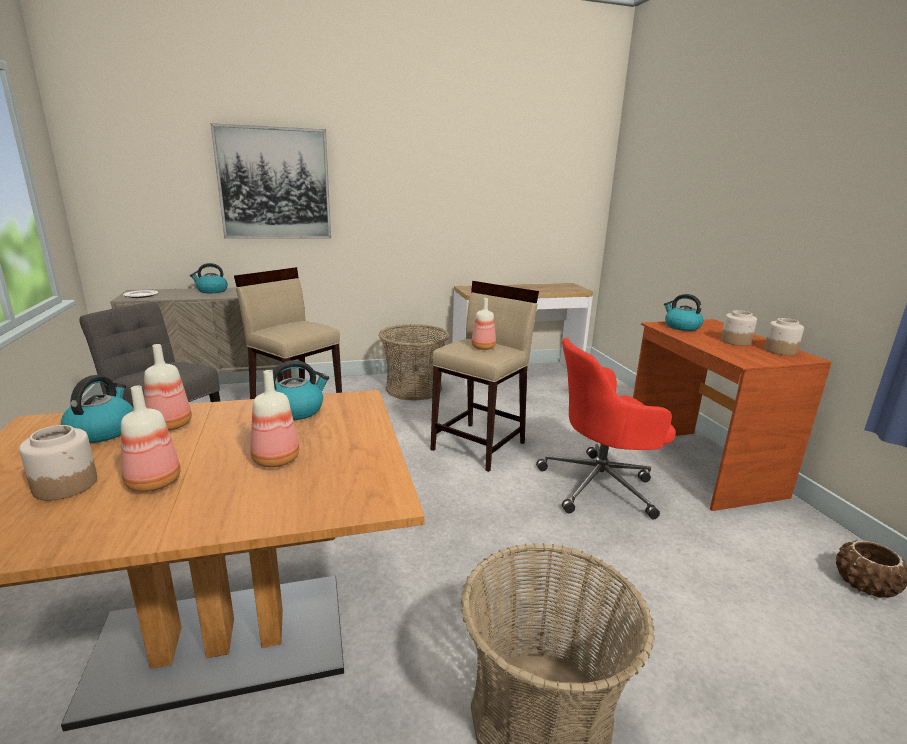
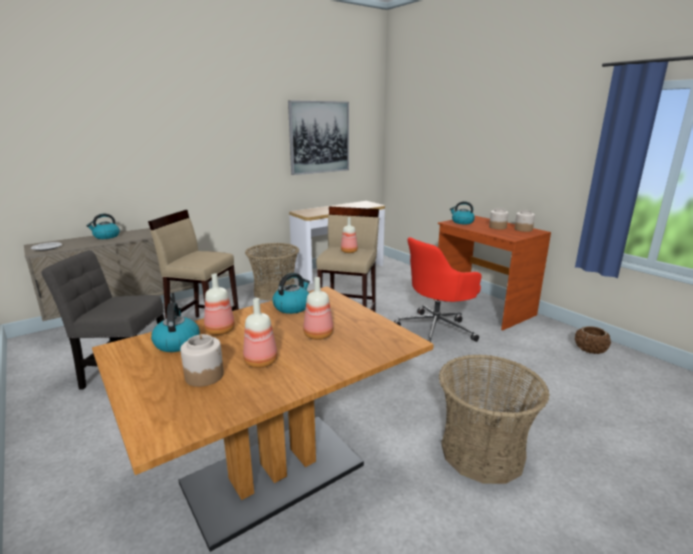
camera: 20 degrees left, 0 degrees up
picture [211,123,331,239] -> picture moved to [288,100,349,175]

